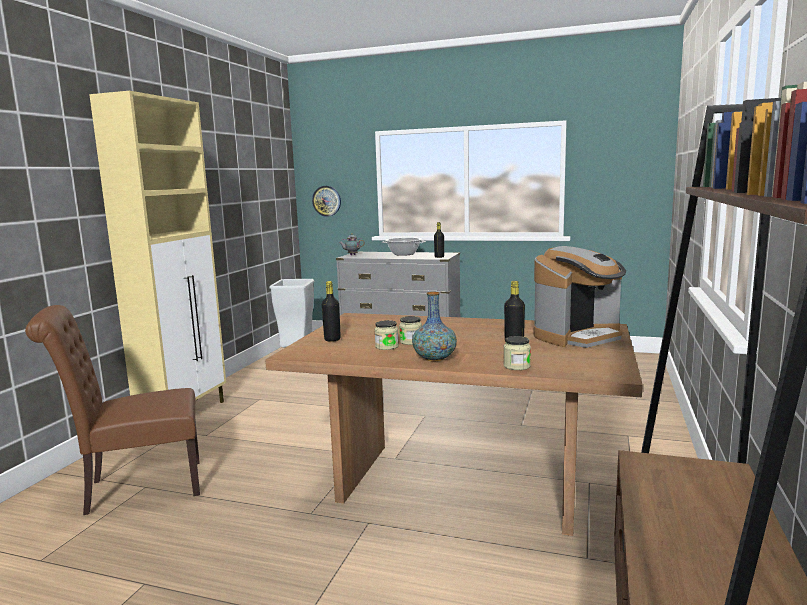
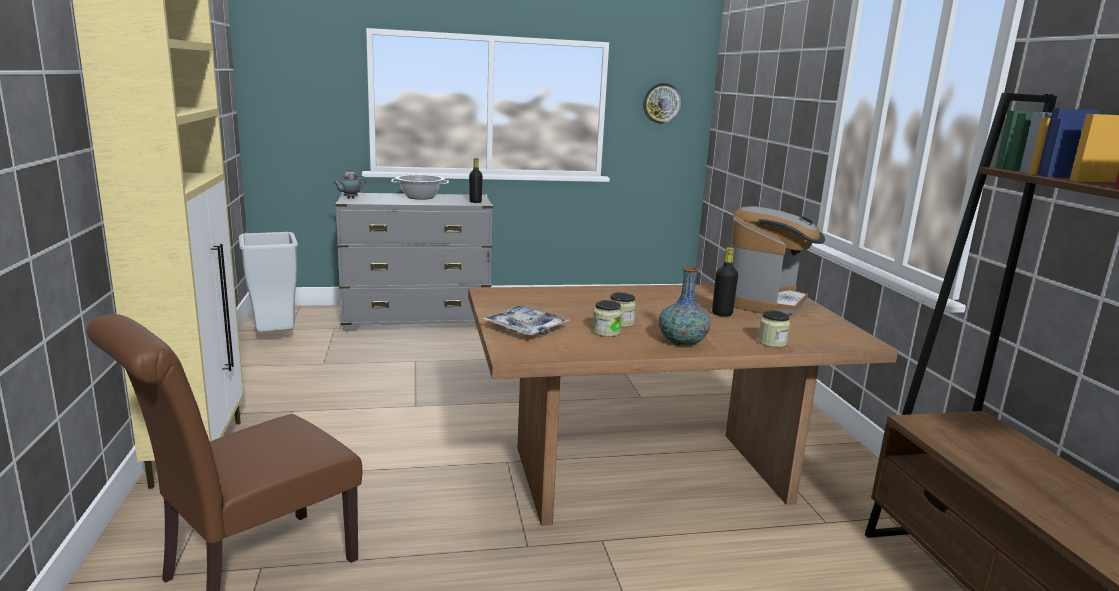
camera: 30 degrees left, 5 degrees up
wall clock [312,186,341,217] -> wall clock moved to [643,83,682,124]
black bottle [322,281,341,342] -> tray [482,305,570,336]

